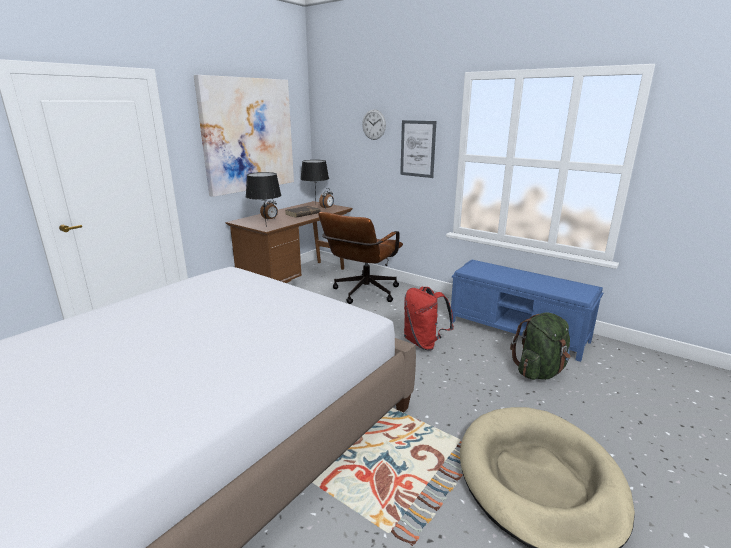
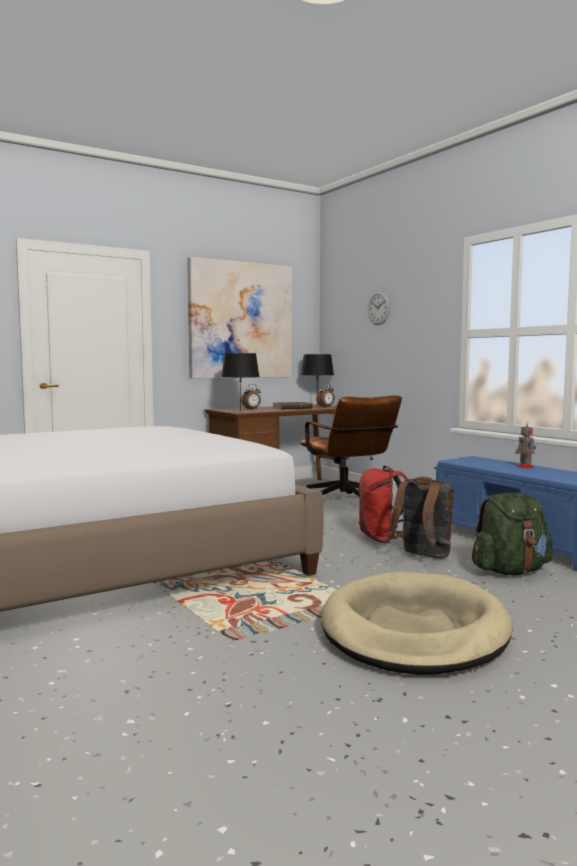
camera: 20 degrees right, 15 degrees down
brown office chair [318,212,403,304] -> brown office chair turned 75 degrees counterclockwise [300,395,402,497]
picture [400,120,436,178] -> none
none -> brown backpack [388,477,454,558]
none -> toy robot [515,422,536,468]

